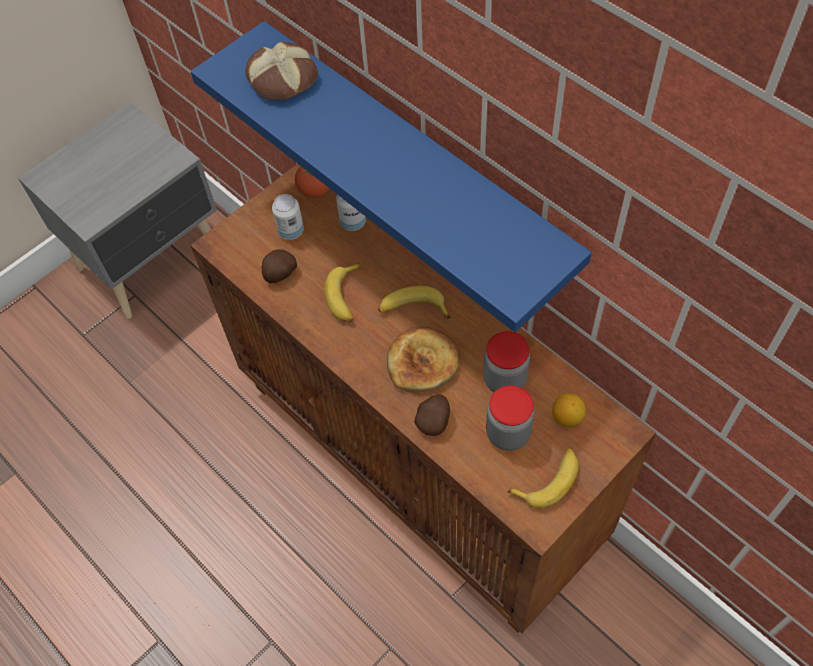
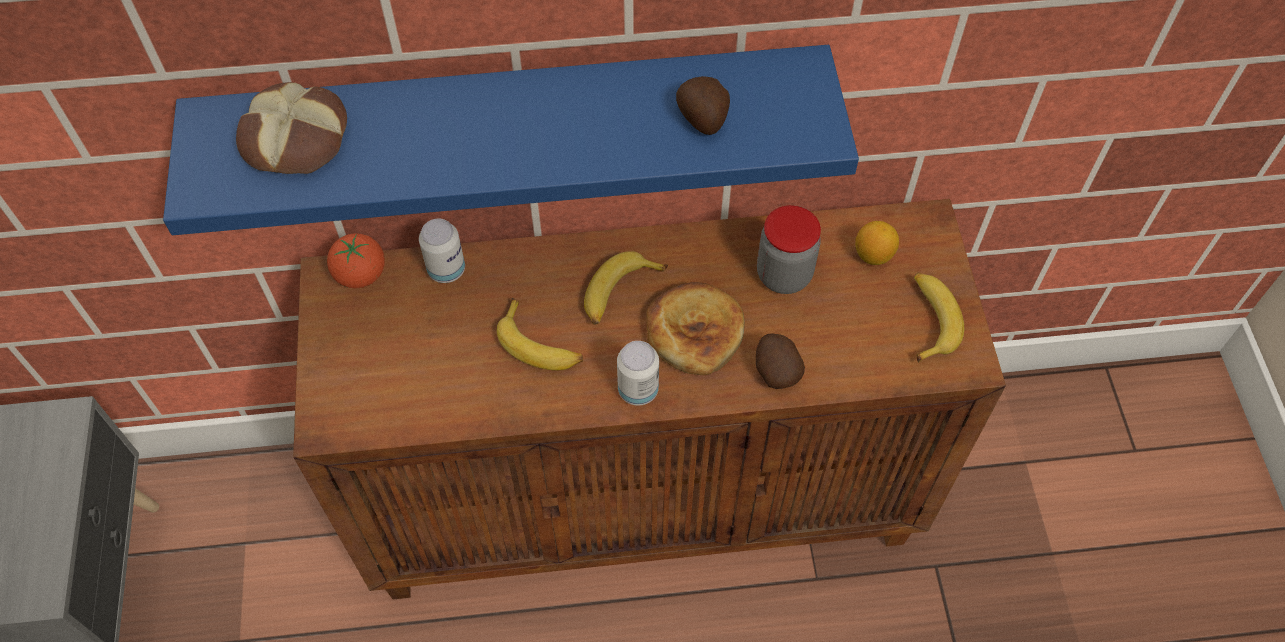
camera: 55 degrees left, 0 degrees up
potato [262,249,297,284] -> potato moved to [676,76,730,135]
can [272,194,304,240] -> can moved to [617,341,659,406]
jar [486,385,534,451] -> none

